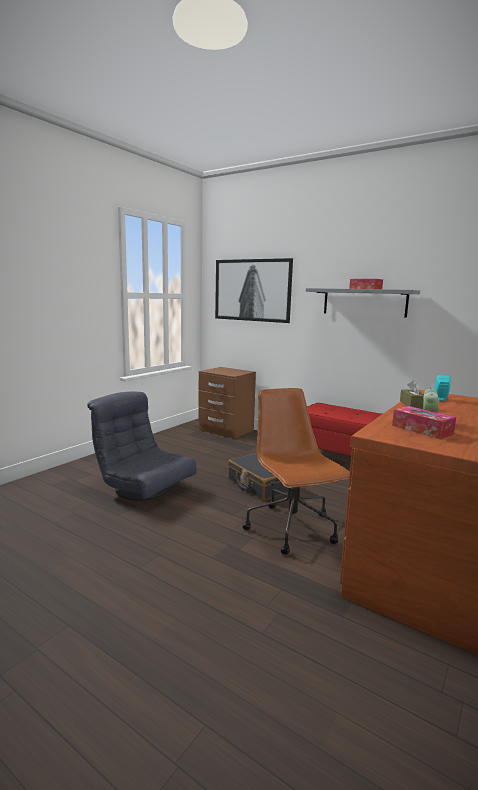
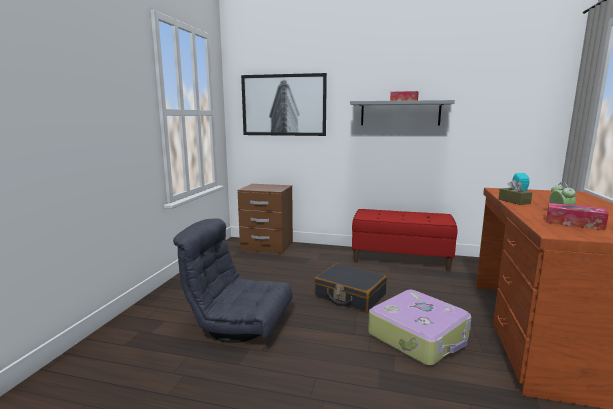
camera: 20 degrees left, 0 degrees up
brown office chair [243,388,350,555] -> suitcase [368,290,471,366]

